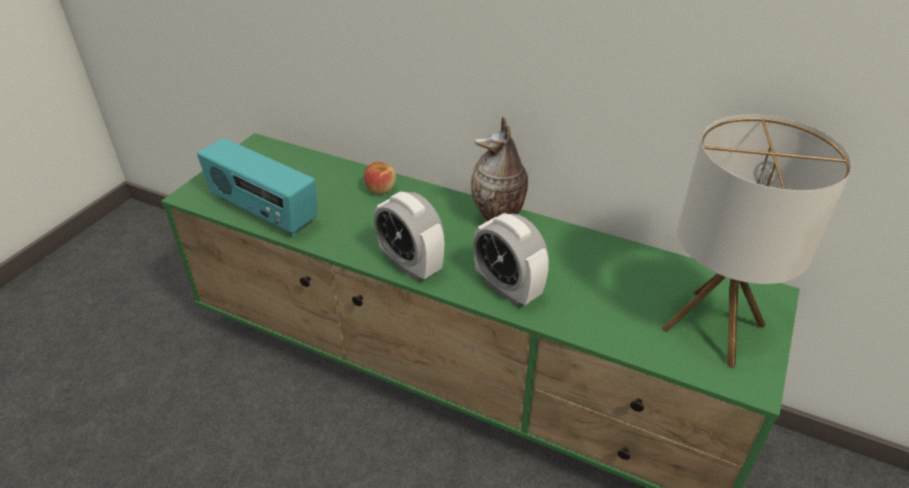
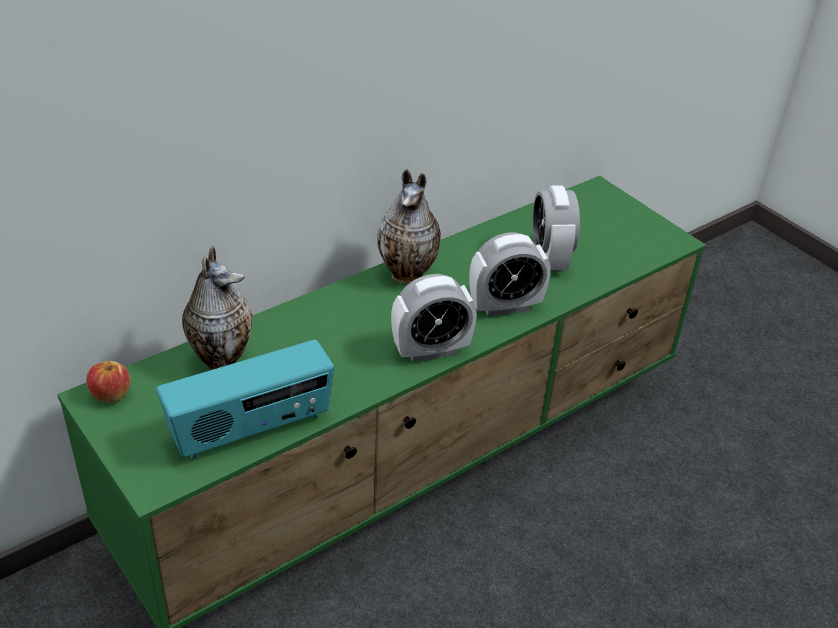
camera: 65 degrees left, 0 degrees up
apple [364,162,396,194] -> apple moved to [86,361,131,403]
table lamp [661,114,852,368] -> none
none -> vase [182,246,253,370]
none -> alarm clock [532,185,580,271]

